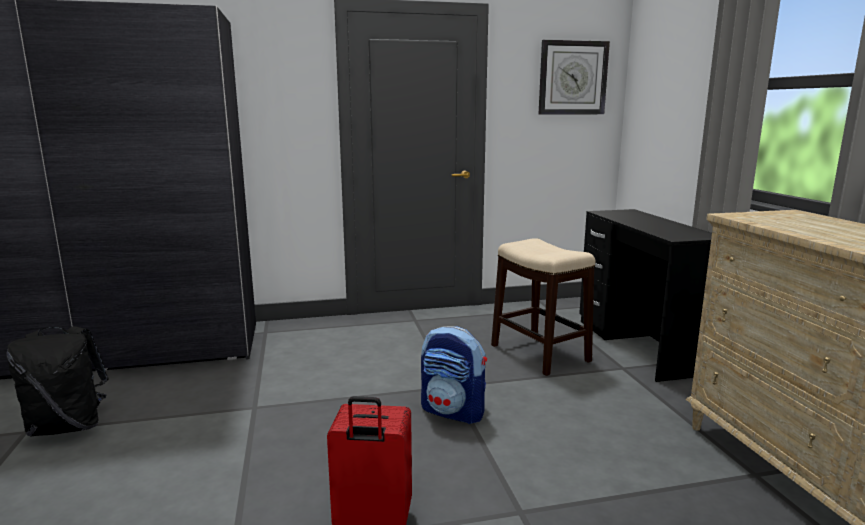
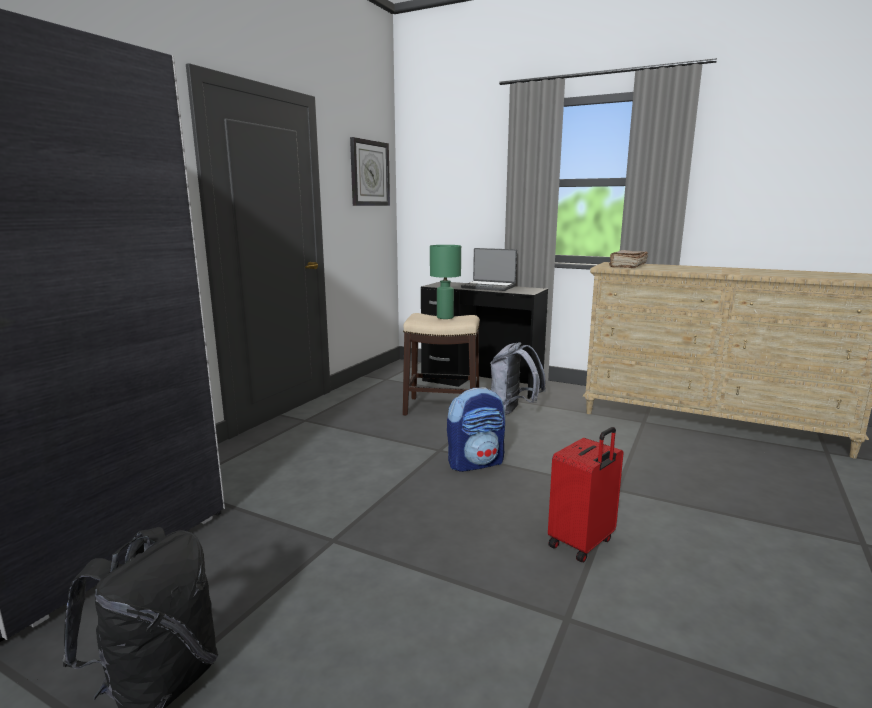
camera: 50 degrees left, 0 degrees up
none -> green table lamp [430,245,461,319]
none -> laptop [461,248,517,291]
none -> grey backpack [490,342,546,415]
none -> brown book [609,250,648,268]

